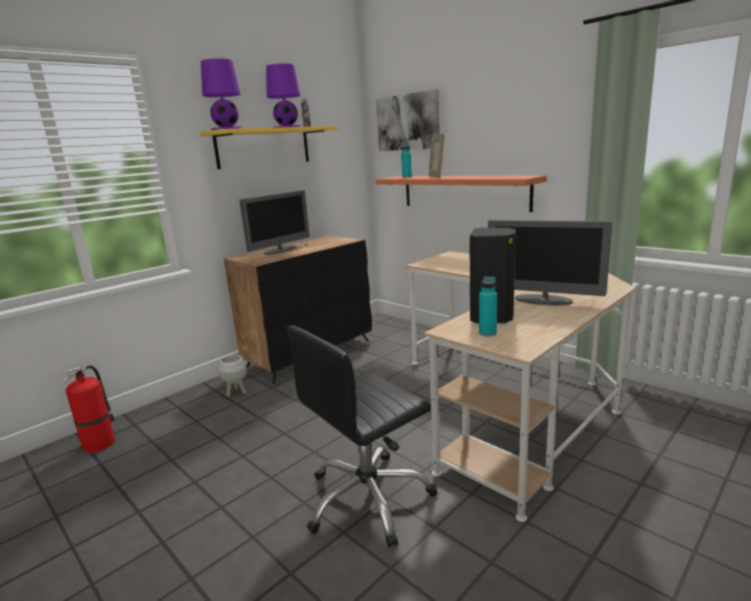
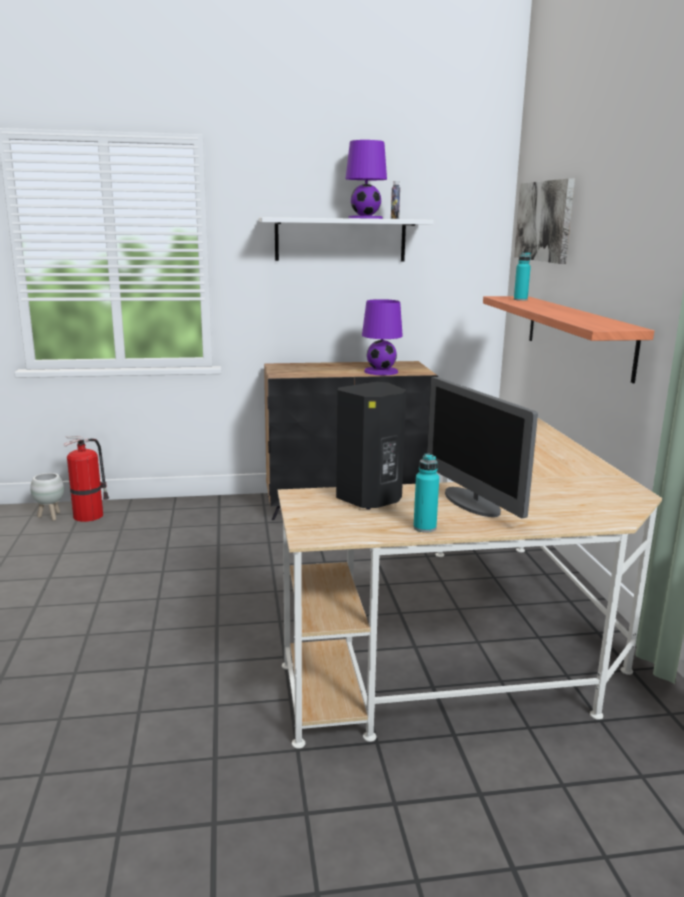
camera: 35 degrees right, 0 degrees up
yellow shelf [199,126,338,169] -> white shelf [259,217,434,261]
purple table lamp [201,58,242,130] -> purple table lamp moved to [362,299,403,375]
white planter [219,355,247,396] -> white planter moved to [30,473,64,521]
monitor [239,190,310,255] -> none
black office chair [287,325,437,548] -> none
picture frame [429,134,445,178] -> none
turquoise bottle [479,276,497,337] -> turquoise bottle moved to [413,453,439,533]

